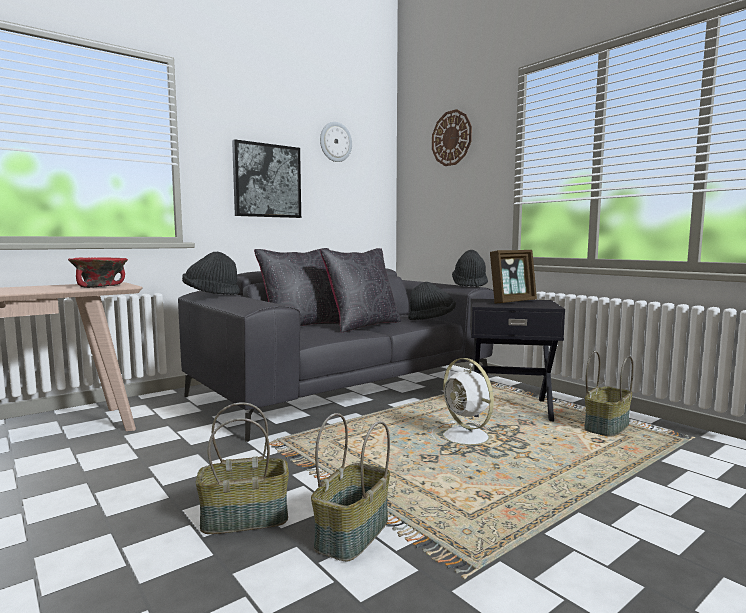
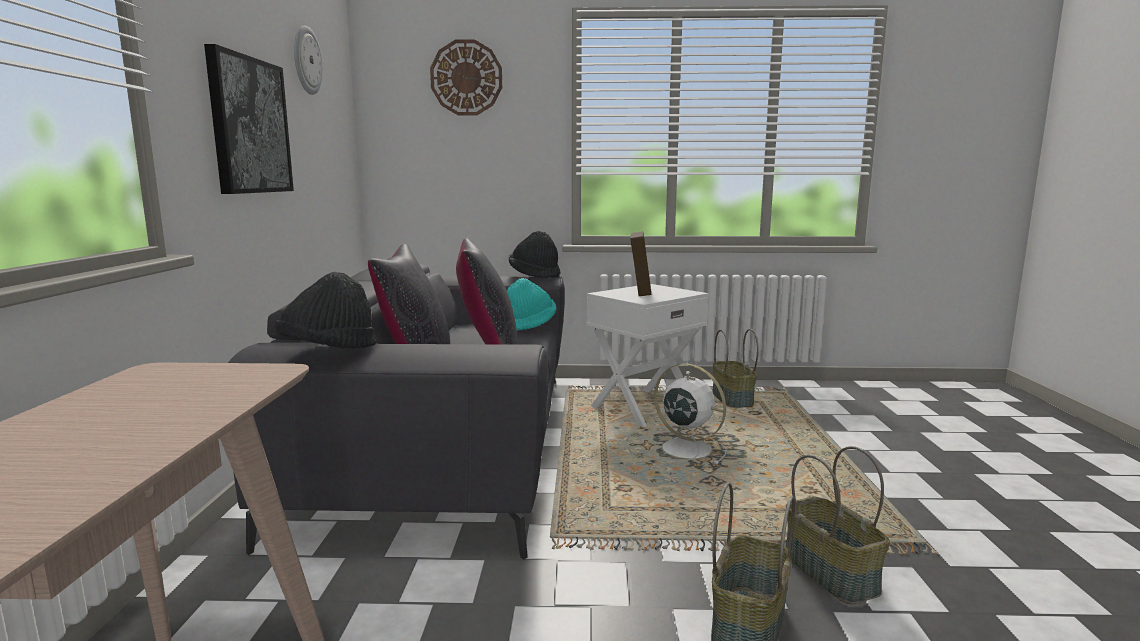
camera: 50 degrees left, 5 degrees up
red bowl [68,257,128,288] -> none
black hat [408,282,456,320] -> turquoise hat [507,278,556,331]
white fan [431,358,502,449] -> white fan turned 150 degrees counterclockwise [646,364,727,464]
black side table [470,299,565,421] -> white side table [587,284,708,427]

